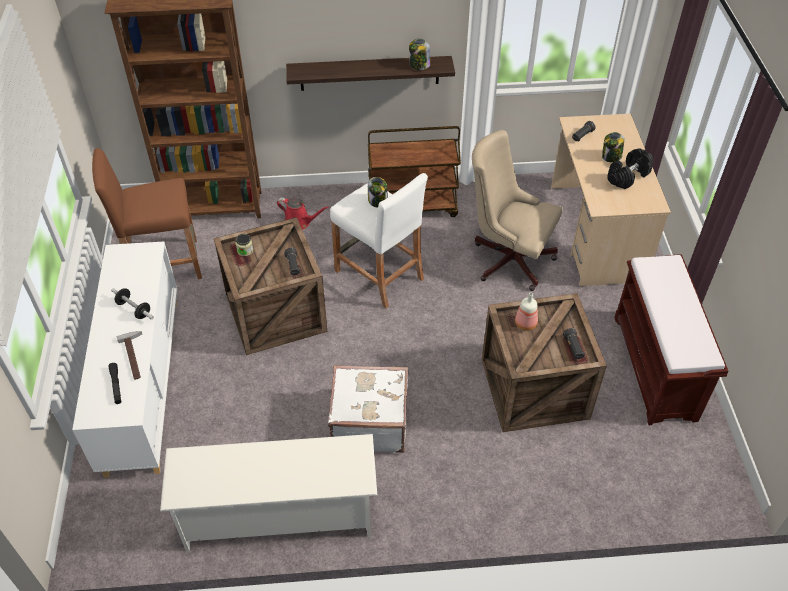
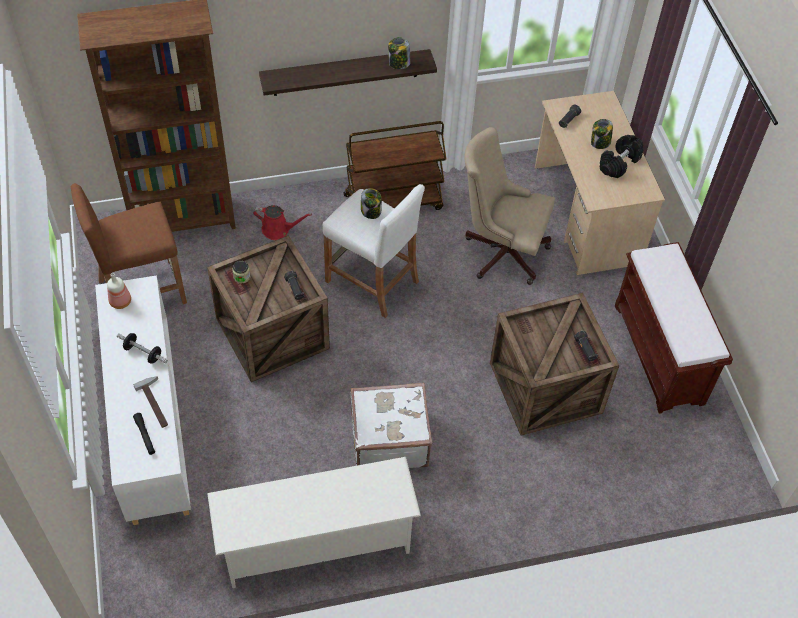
camera: 10 degrees left, 5 degrees up
bottle [515,292,538,331] -> bottle moved to [107,273,131,309]

